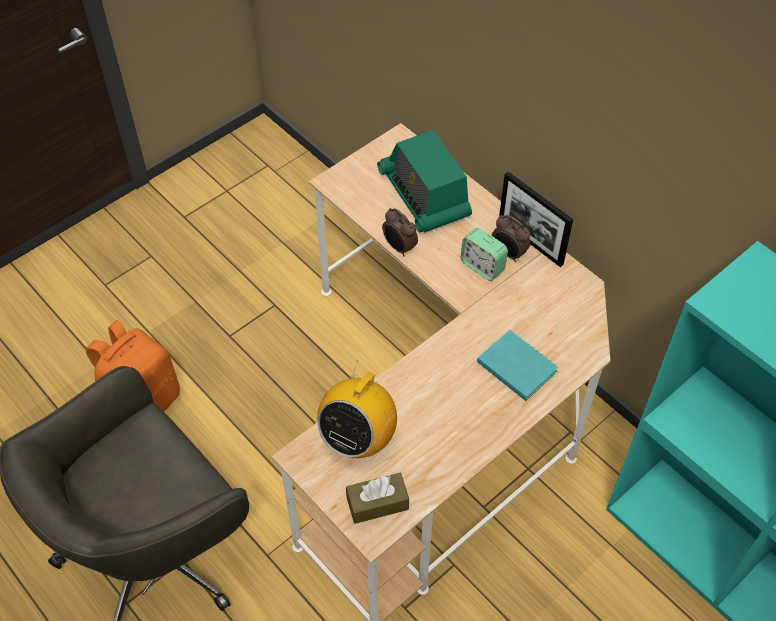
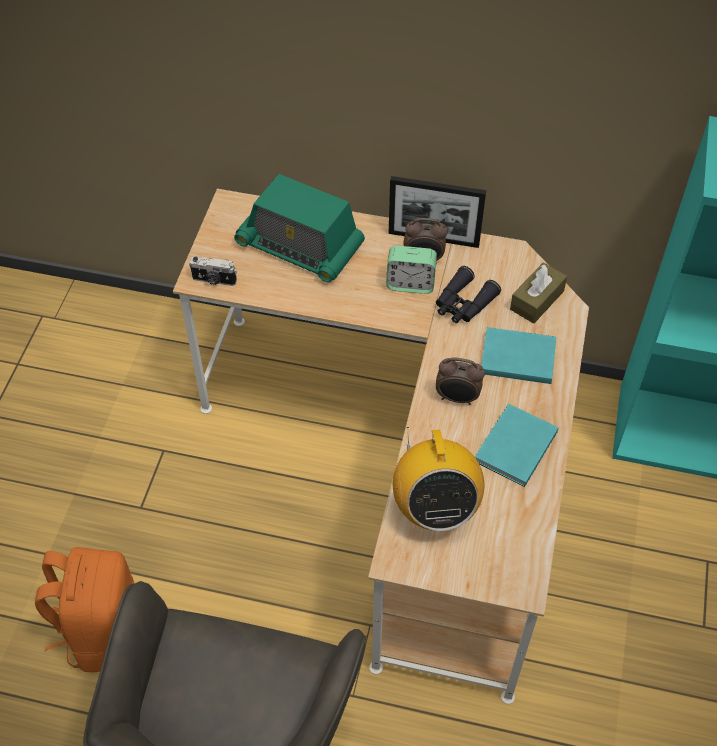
camera: 35 degrees left, 0 degrees up
brown tissue box [346,473,409,524] -> brown tissue box moved to [510,263,567,324]
alarm clock [382,208,418,256] -> alarm clock moved to [436,358,485,405]
none -> camera [189,256,237,286]
none -> black binoculars [436,266,501,323]
none -> turquoise book [475,404,558,487]

